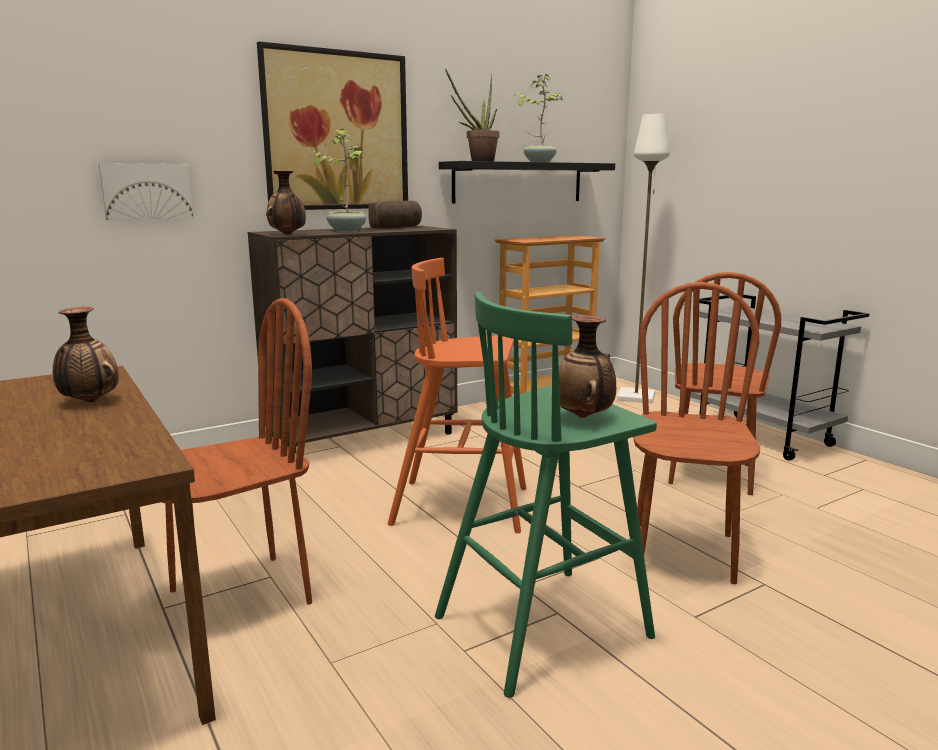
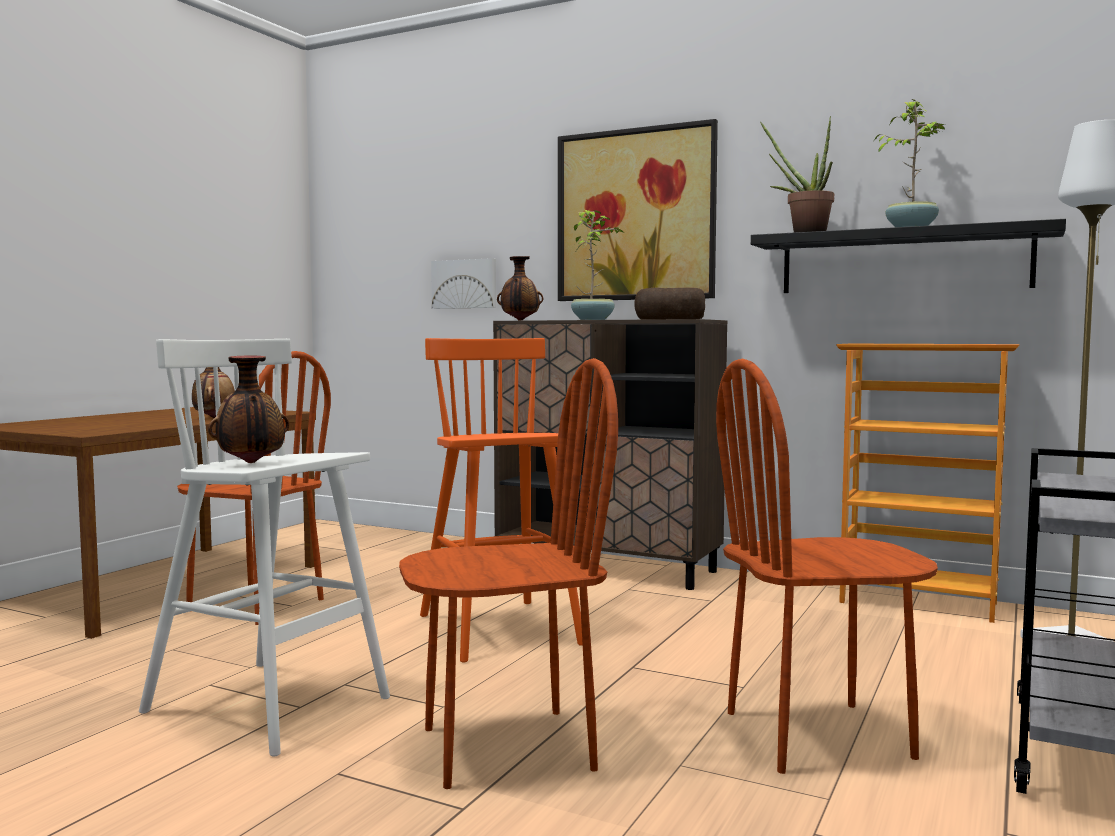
camera: 60 degrees right, 10 degrees down
green stool [435,292,657,698] -> white stool [139,339,390,757]

